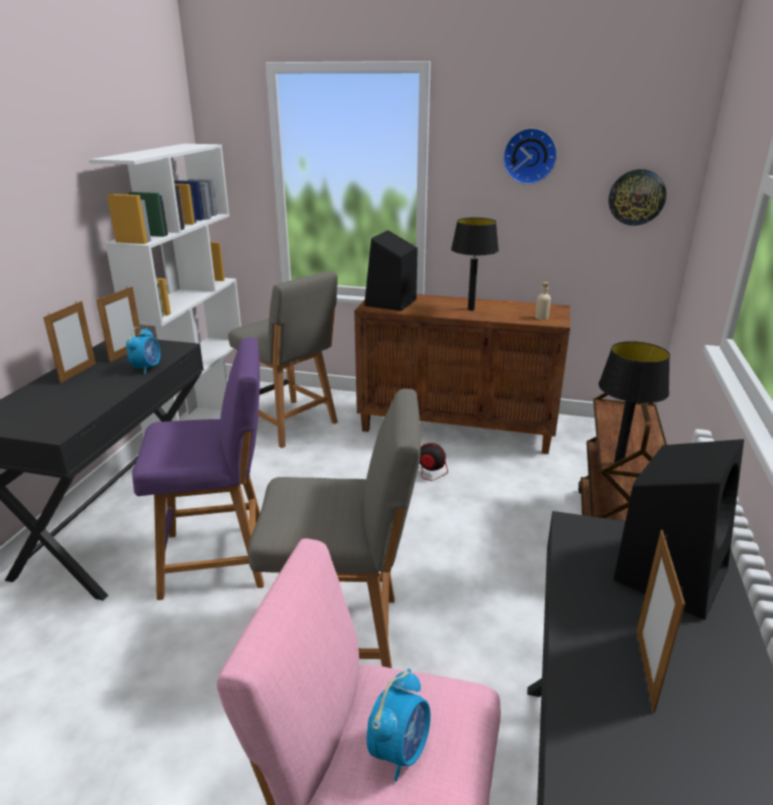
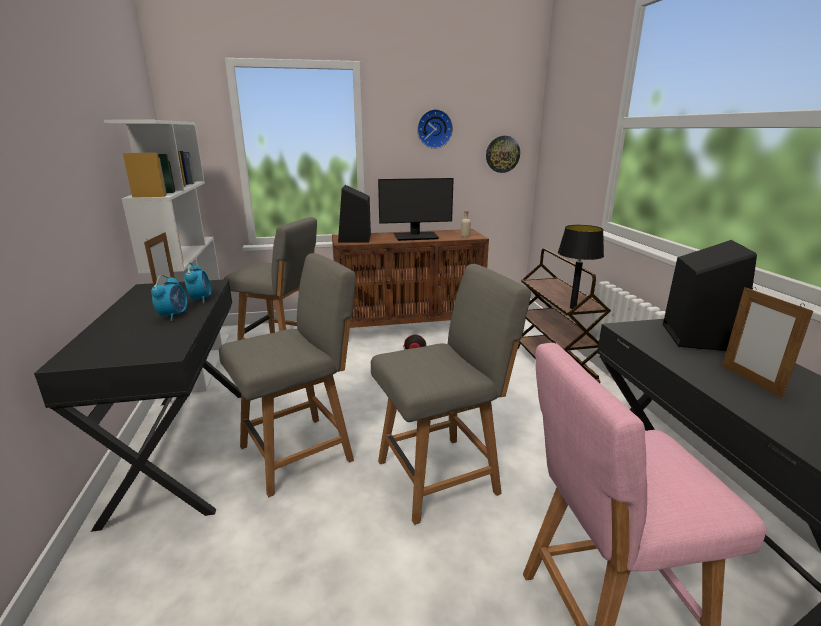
camera: 25 degrees left, 5 degrees down
picture frame [43,301,96,383] -> none
purple stool [132,338,264,600] -> grey chair [219,253,356,497]
alarm clock [367,669,431,781] -> alarm clock moved to [151,275,187,321]
black table lamp [451,218,499,311] -> monitor [378,178,454,241]

